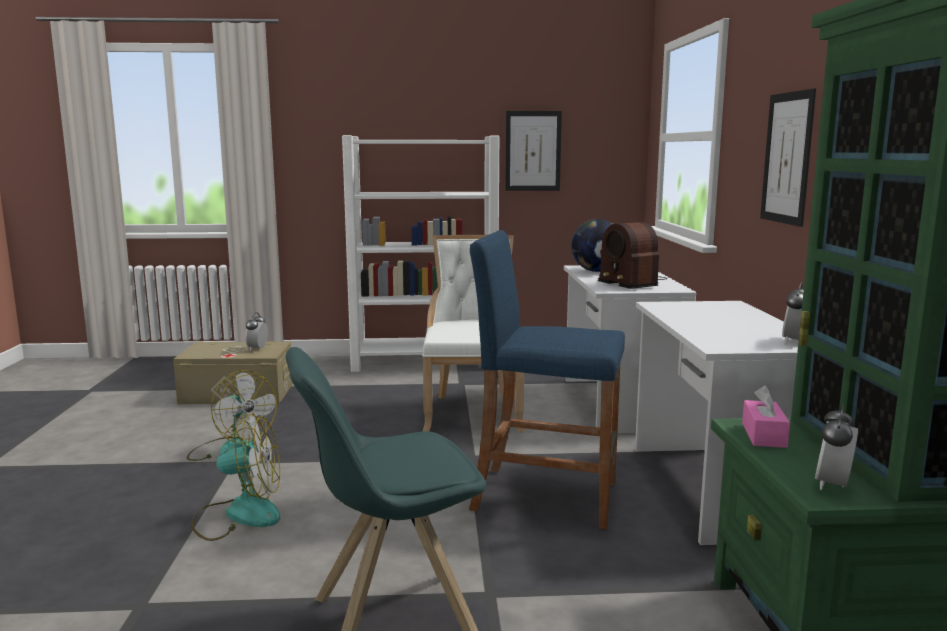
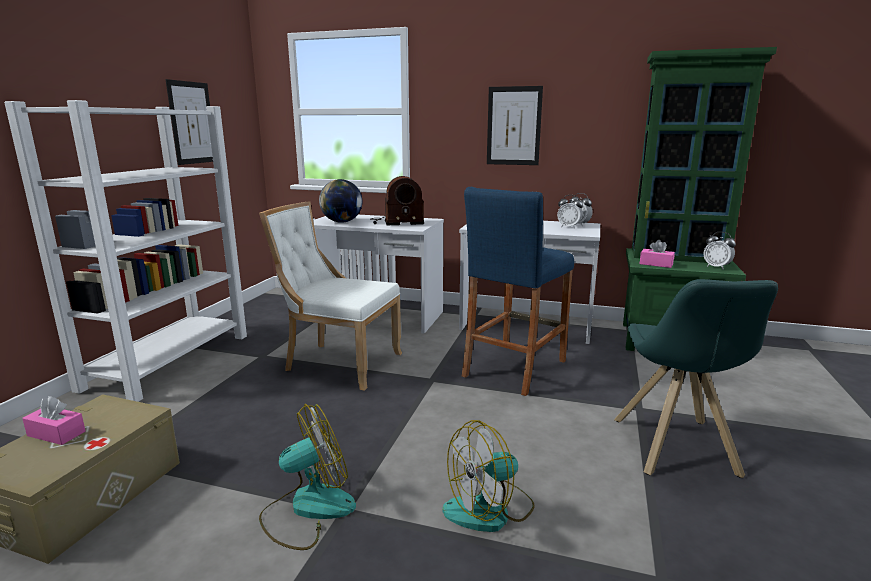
camera: 70 degrees left, 5 degrees up
fan [191,414,280,541] -> fan turned 135 degrees counterclockwise [442,420,535,532]
alarm clock [245,313,268,351] -> alarm clock moved to [557,195,583,228]
none -> pink tissue box [22,396,86,445]

